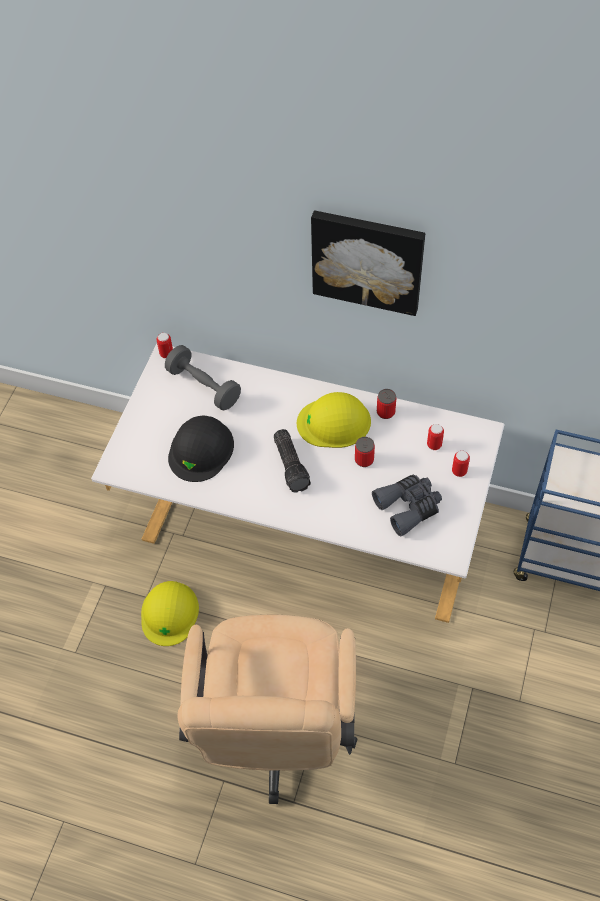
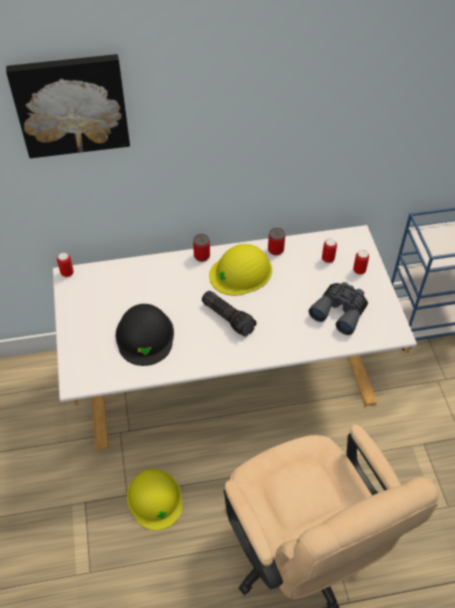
camera: 30 degrees left, 5 degrees down
grey dumbbell [165,345,241,411] -> none
picture [311,210,425,316] -> picture moved to [6,54,130,158]
can [355,437,375,467] -> can moved to [193,234,210,262]

